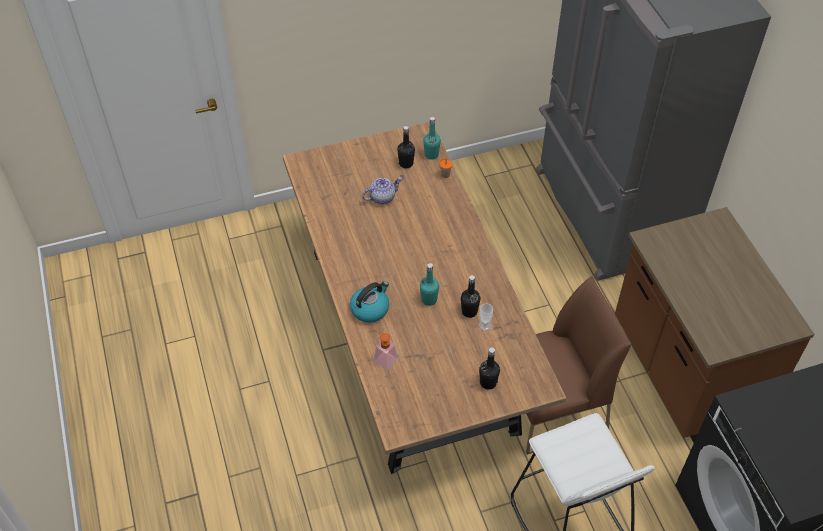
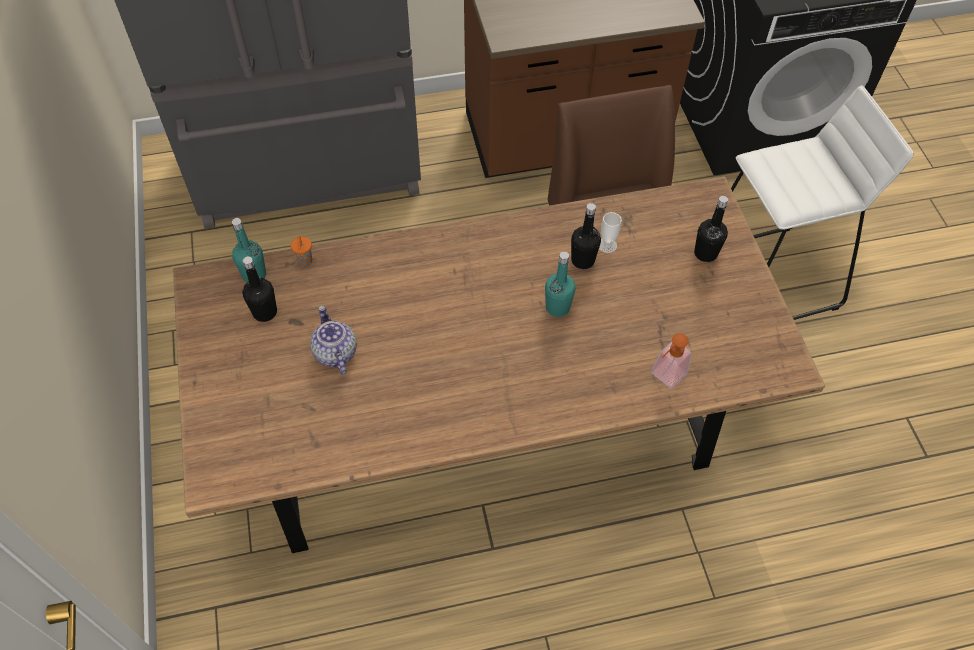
camera: 85 degrees left, 5 degrees up
kettle [350,281,389,323] -> none

